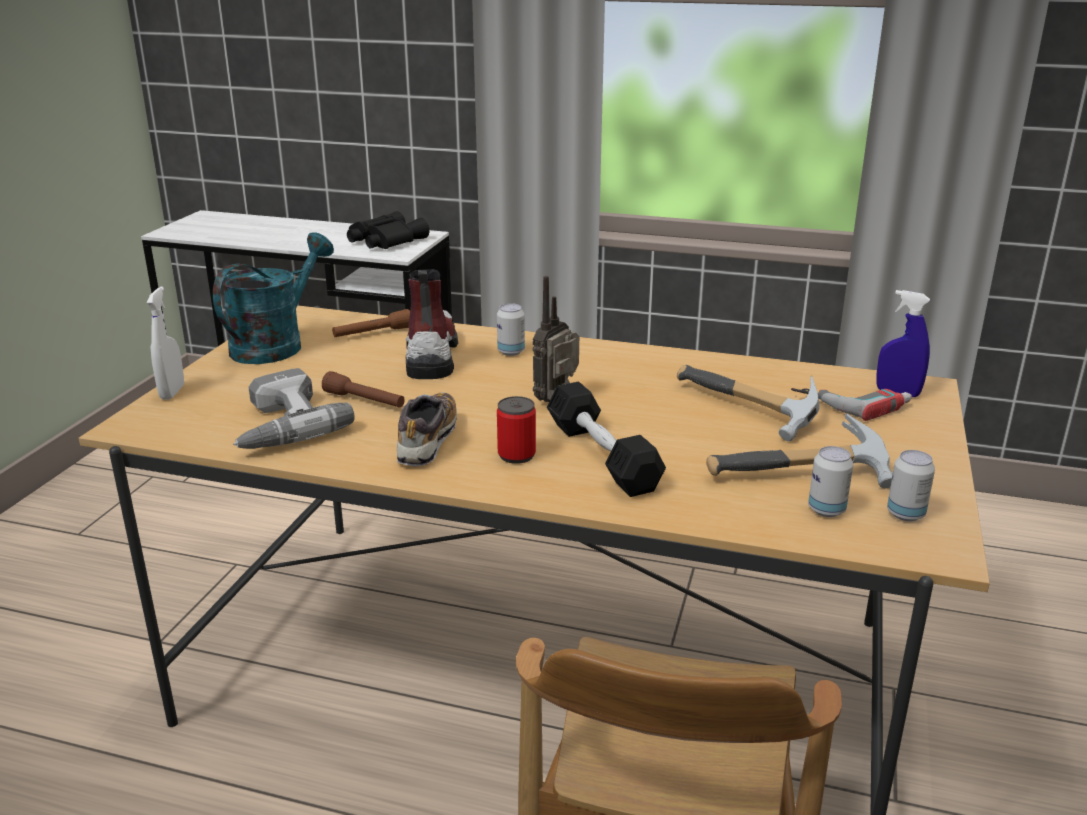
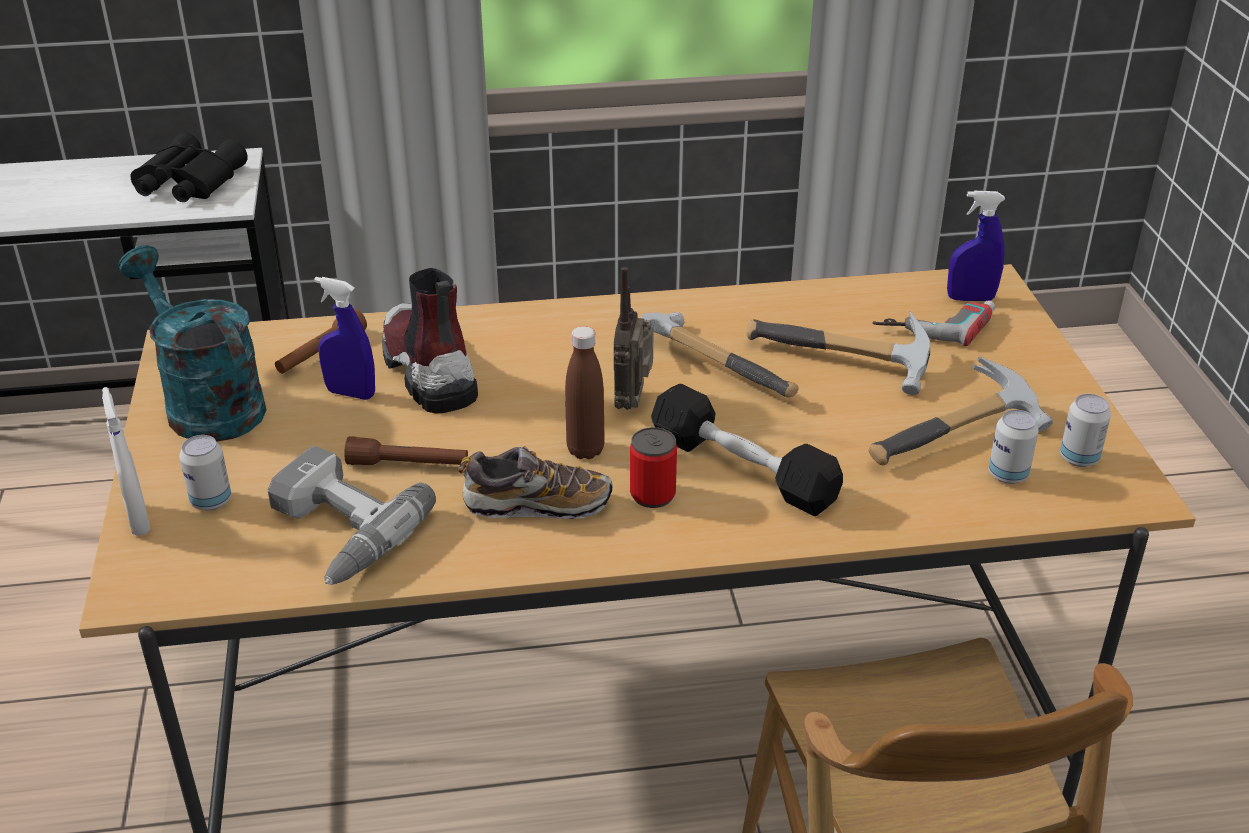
camera: 25 degrees left, 10 degrees up
turquoise watering can [213,232,334,364] -> turquoise watering can turned 45 degrees counterclockwise [118,245,266,442]
shoe [397,392,457,467] -> shoe turned 105 degrees clockwise [458,446,613,519]
can [497,303,525,356] -> can moved to [179,435,231,511]
none -> blue spray bottle [314,277,375,400]
none -> brown bottle [565,326,605,459]
none -> hammer [641,312,798,397]

